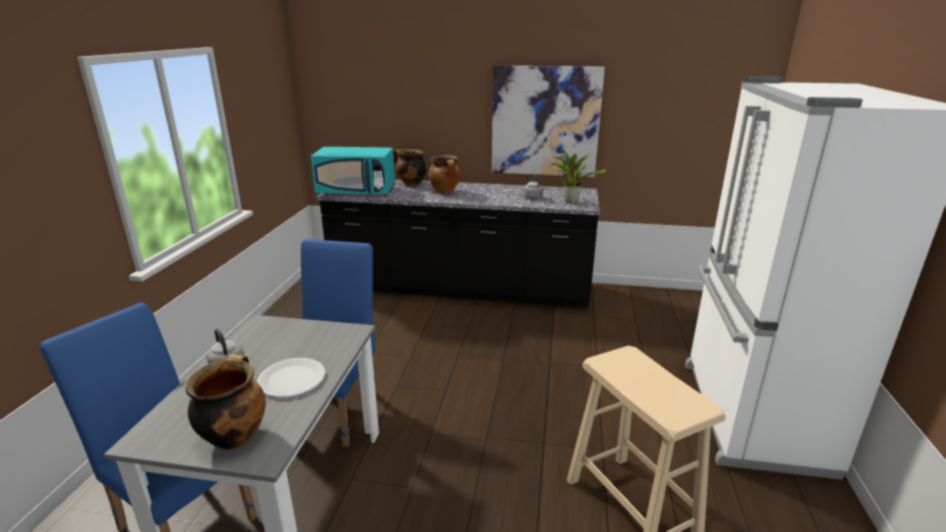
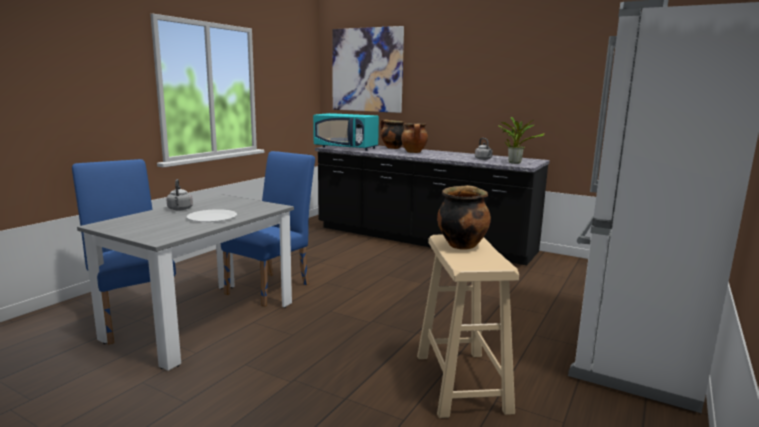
camera: 20 degrees right, 10 degrees down
cooking pot [186,354,266,450] -> cooking pot moved to [437,185,491,249]
picture [492,65,605,177] -> picture moved to [332,26,404,113]

